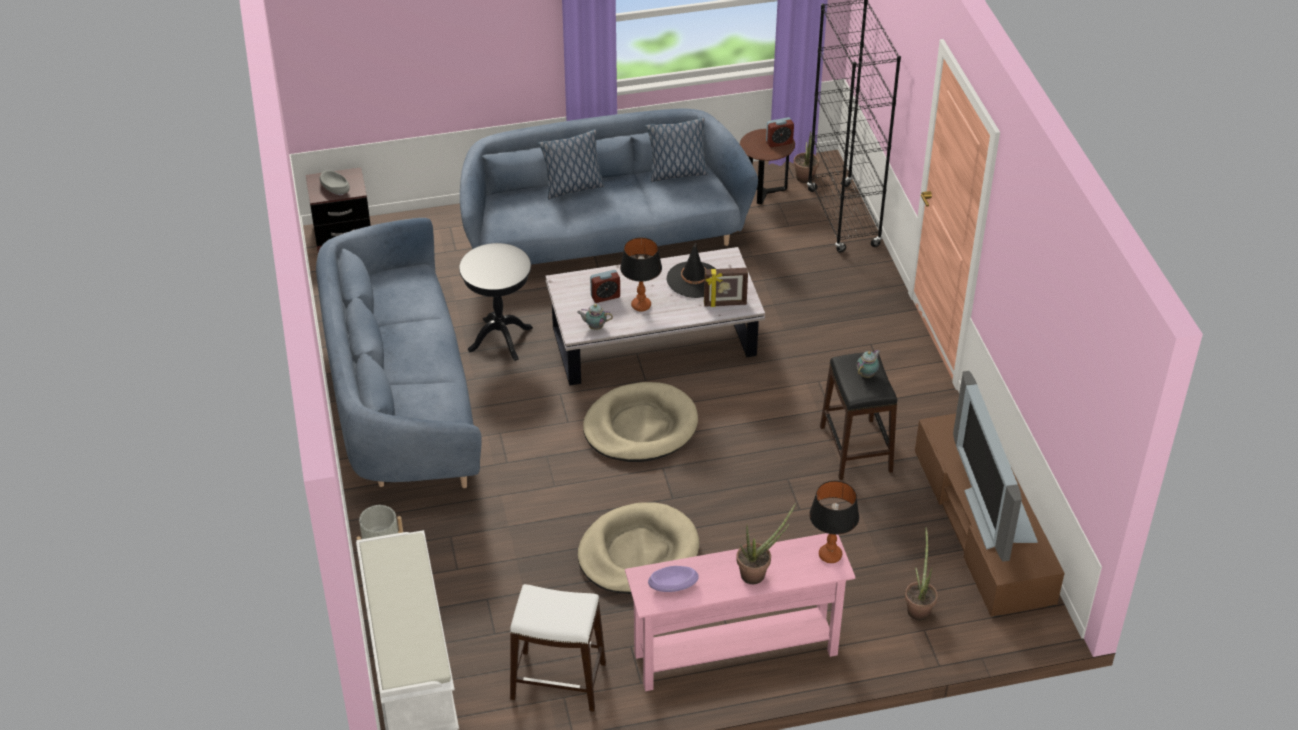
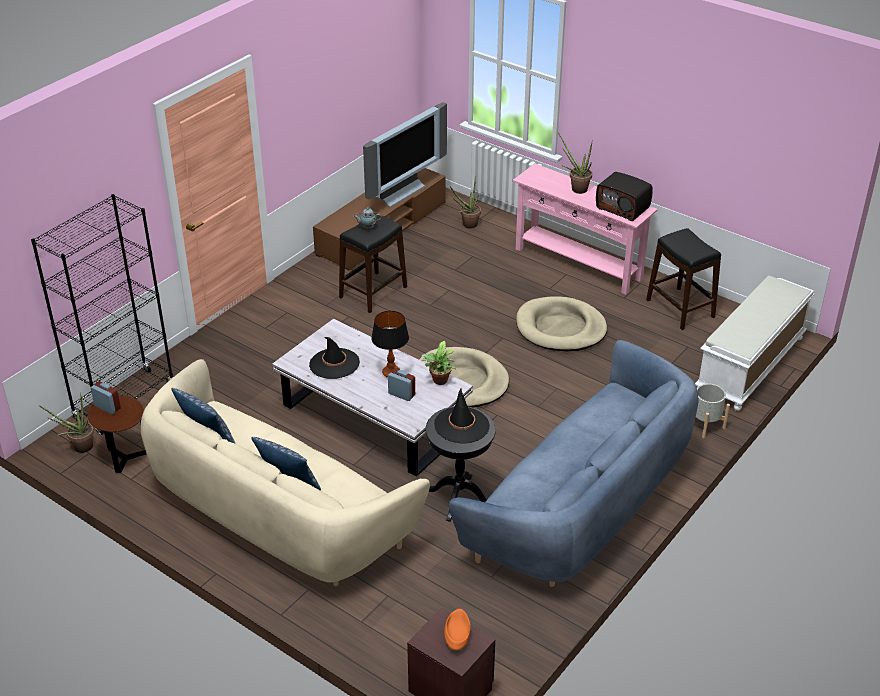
camera: 130 degrees left, 5 degrees down
grey bowl [320,170,350,195] -> orange bowl [444,609,471,651]
blue sofa [460,109,758,265] -> beige sofa [141,359,430,586]
white stool [510,584,606,712] -> black stool [646,228,721,330]
teapot [577,304,613,330] -> potted plant [421,341,456,385]
purple bowl [648,566,699,592] -> radio [596,172,653,221]
picture frame [704,268,748,307] -> none
table lamp [809,481,859,563] -> none
none -> black hat [434,388,490,443]

